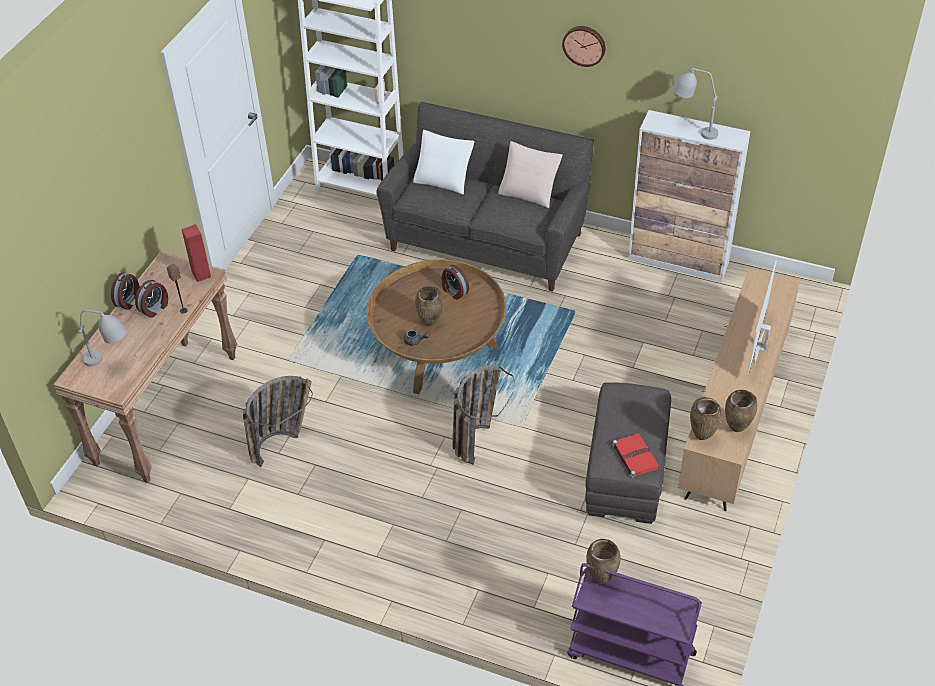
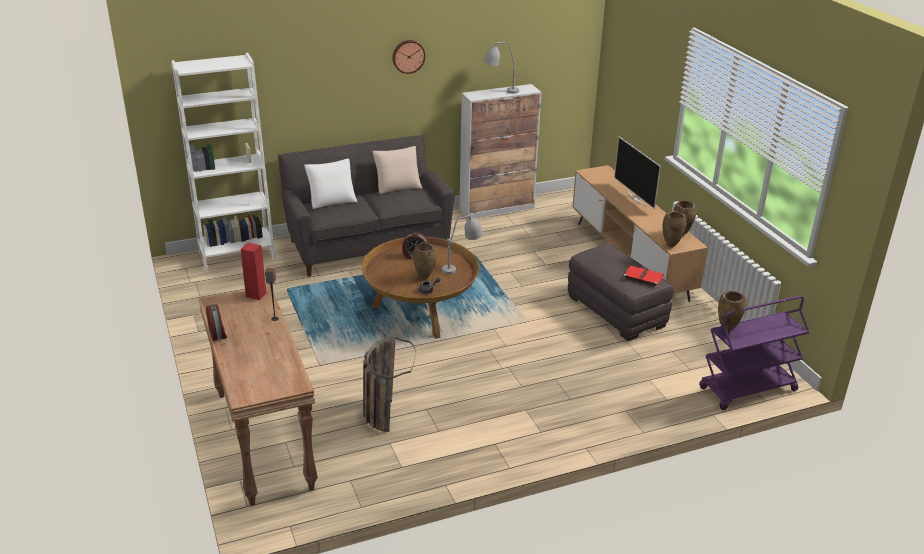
camera: 45 degrees left, 15 degrees down
grey table lamp [78,310,127,367] -> grey table lamp moved to [442,215,483,274]
alarm clock [135,280,168,318] -> none
basket [452,365,515,465] -> none

